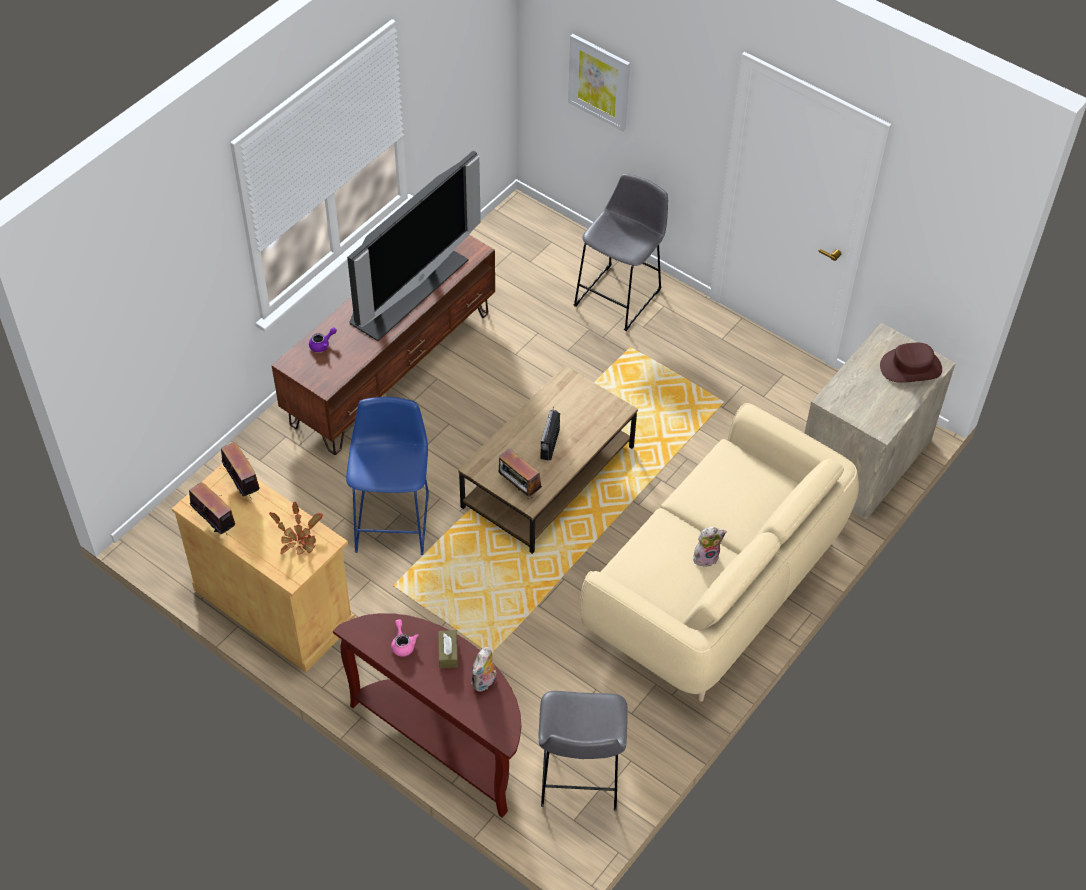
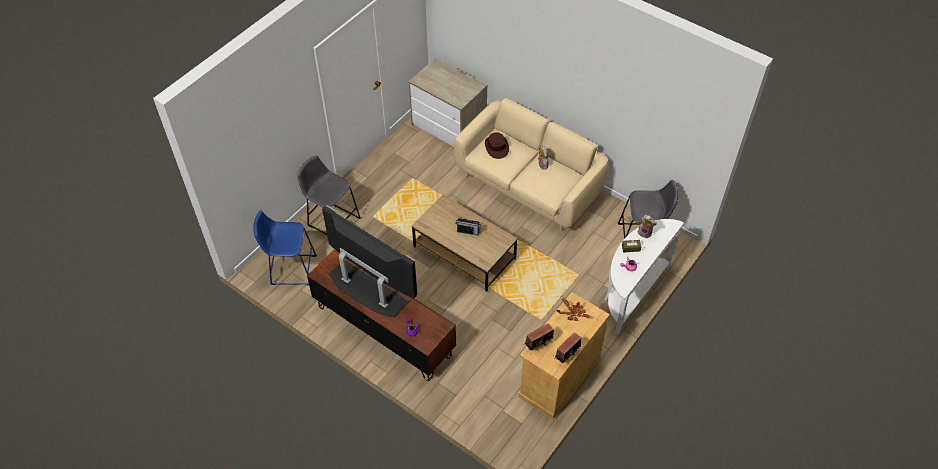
camera: 90 degrees left, 0 degrees up
brown console table [333,613,521,818] -> white console table [605,219,684,335]
blue stool [346,397,429,555] -> blue stool moved to [253,211,317,285]
radio [498,448,542,499] -> none
picture [568,34,630,131] -> none
brown hat [880,343,942,383] -> brown hat moved to [485,133,509,159]

